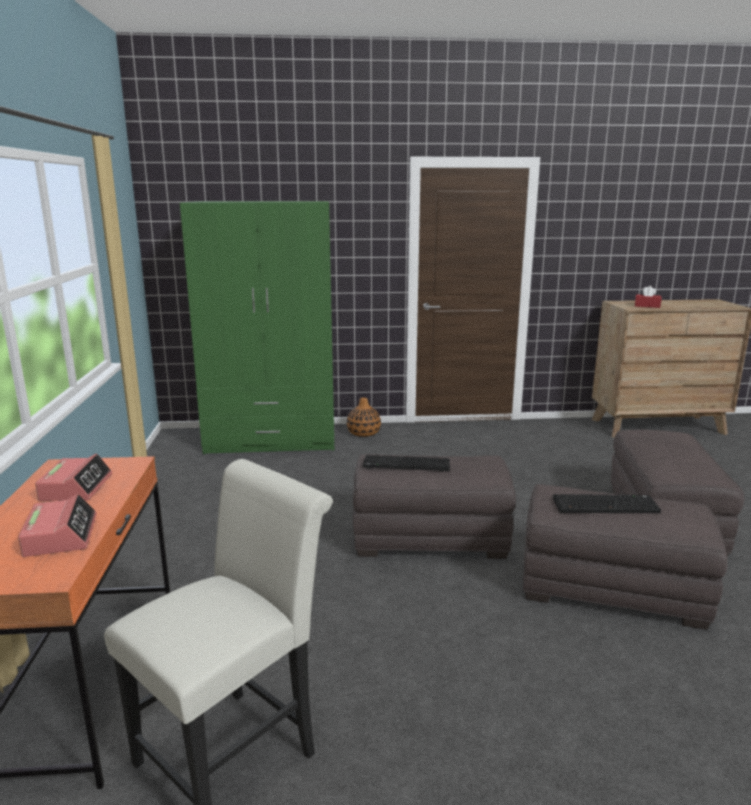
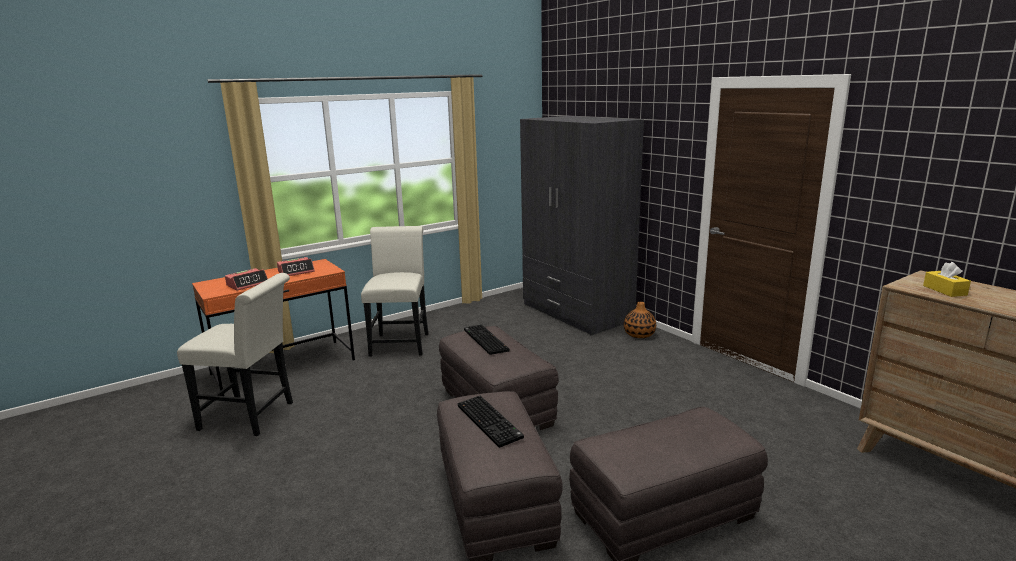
camera: 60 degrees right, 0 degrees up
green wardrobe [180,201,334,454] -> grey wardrobe [520,116,644,335]
red tissue box [635,286,662,308] -> yellow tissue box [923,262,971,297]
none -> white chair [361,226,428,357]

